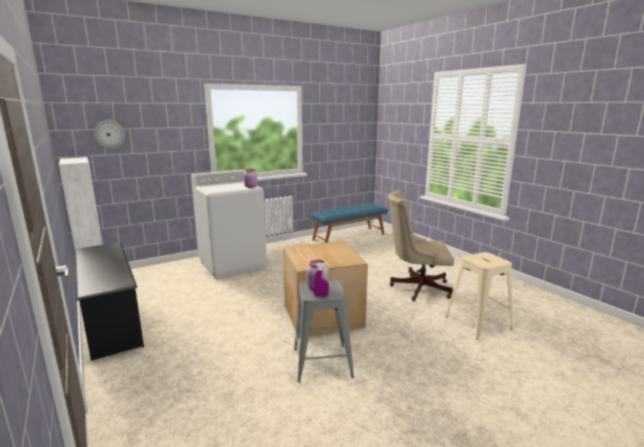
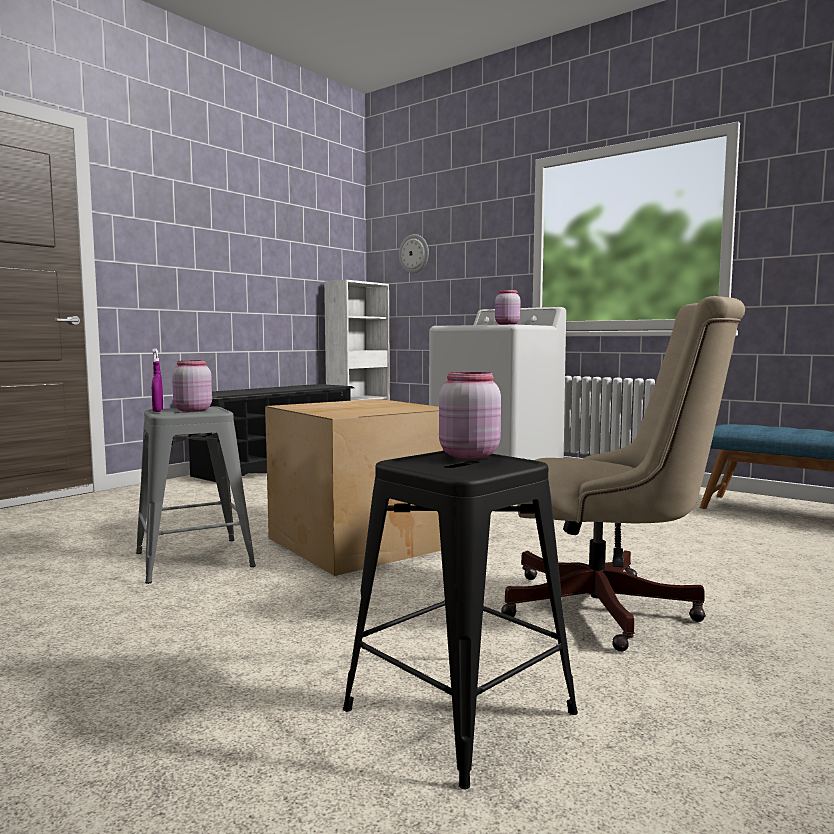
camera: 70 degrees right, 10 degrees down
beige office chair [388,190,454,301] -> beige office chair turned 120 degrees clockwise [501,296,745,652]
beige stool [445,252,513,340] -> black stool [343,451,578,789]
none -> pink jar [439,372,501,459]

